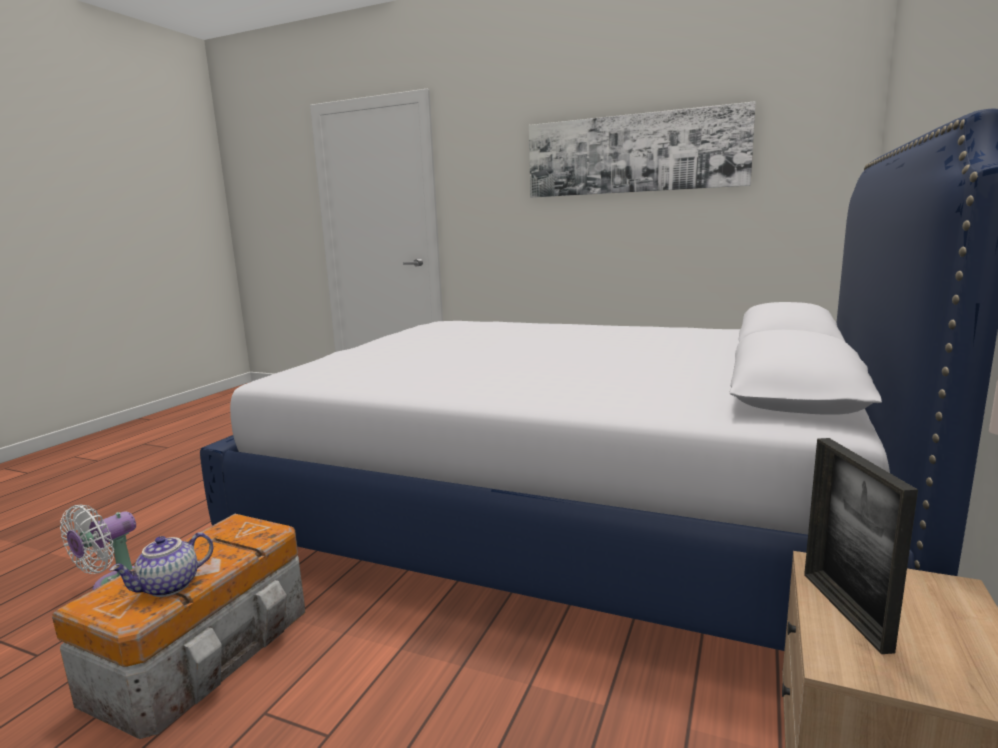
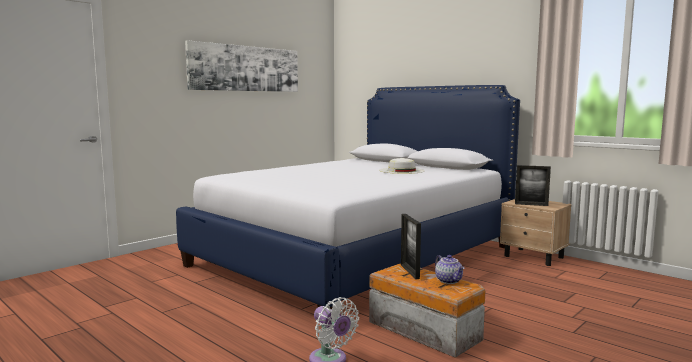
camera: 70 degrees left, 5 degrees down
none -> white hat [379,158,425,174]
none -> picture frame [401,214,421,279]

